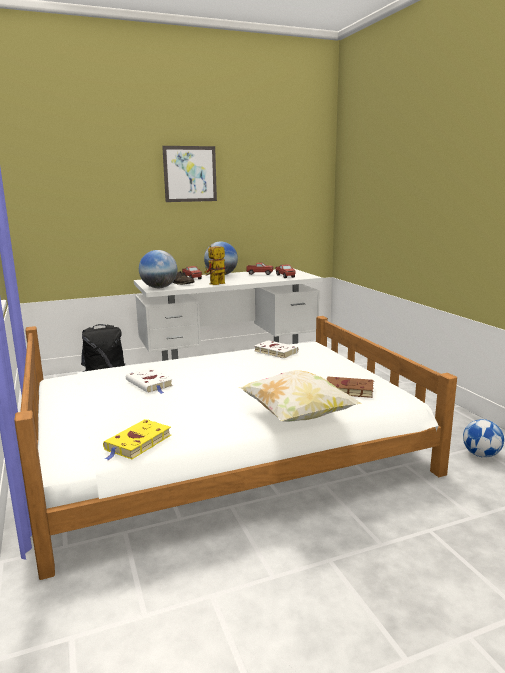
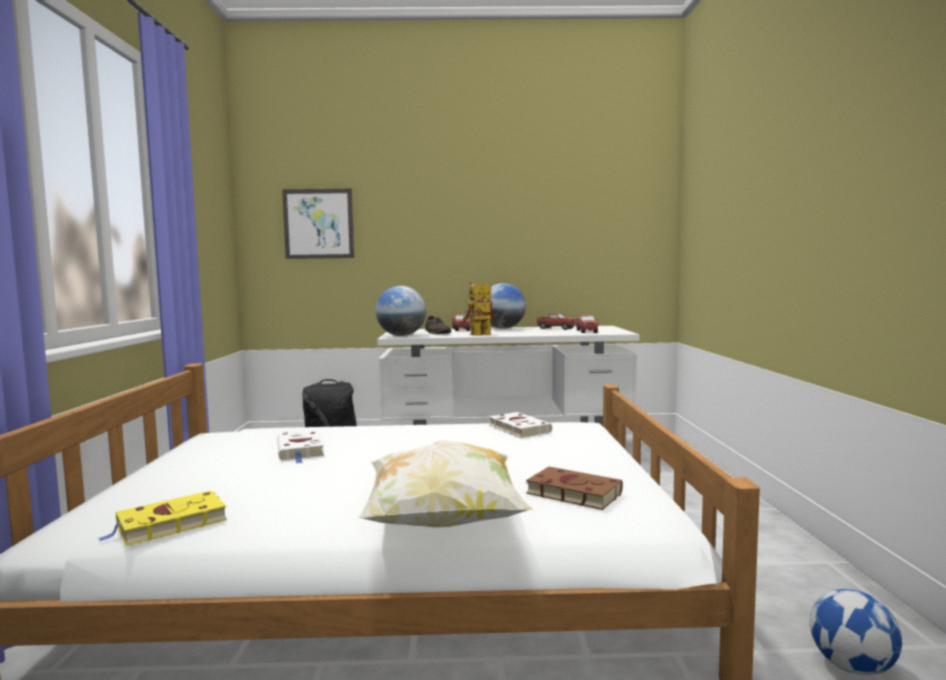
camera: 20 degrees right, 10 degrees down
picture [162,146,217,202] -> picture moved to [282,189,354,259]

